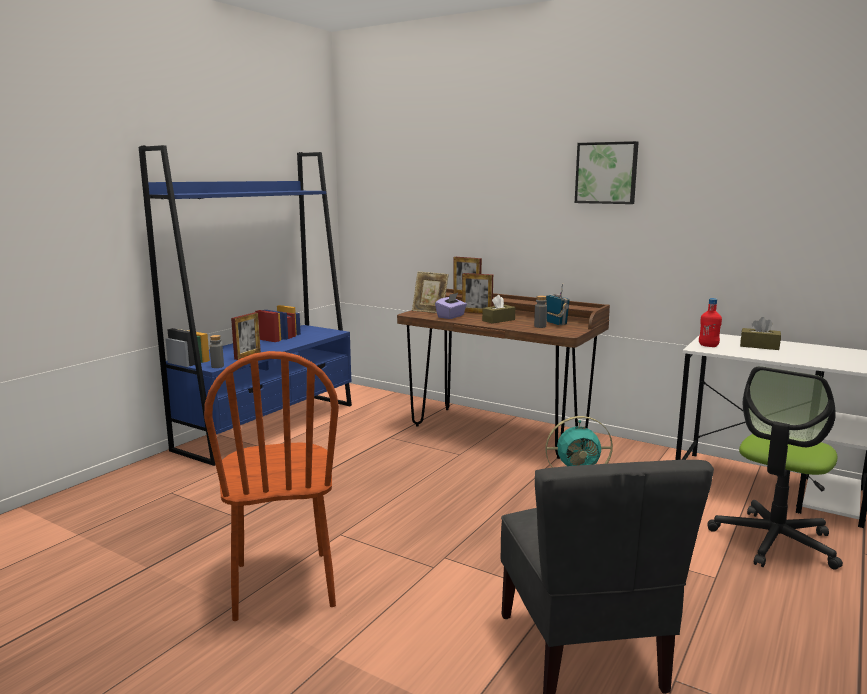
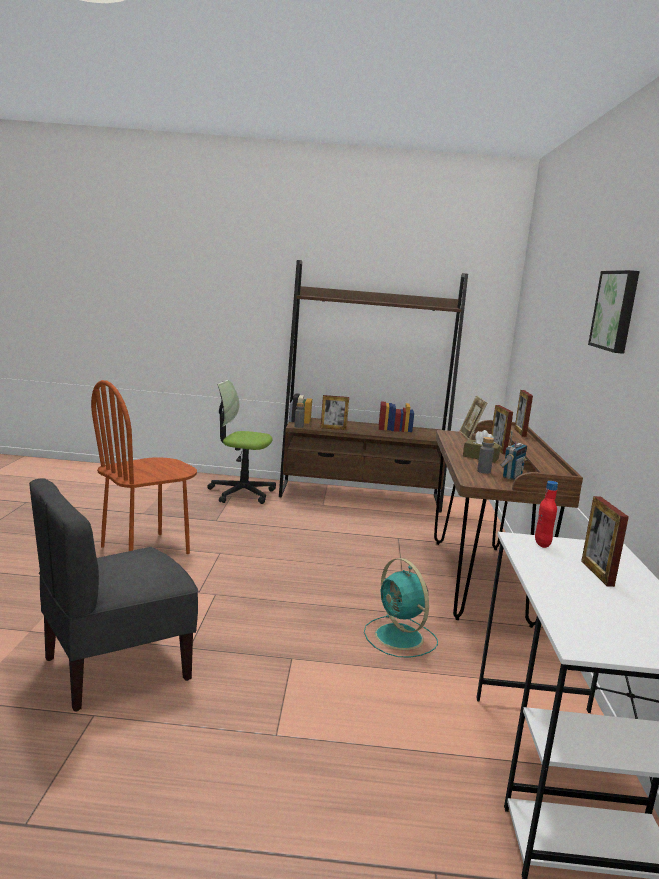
camera: 60 degrees right, 0 degrees up
blue bookcase [139,145,352,466] -> brown bookcase [279,260,468,513]
purple tissue box [435,293,467,319] -> none
office chair [708,366,843,570] -> office chair moved to [207,380,276,504]
brown tissue box [740,317,781,350] -> picture frame [581,496,629,587]

